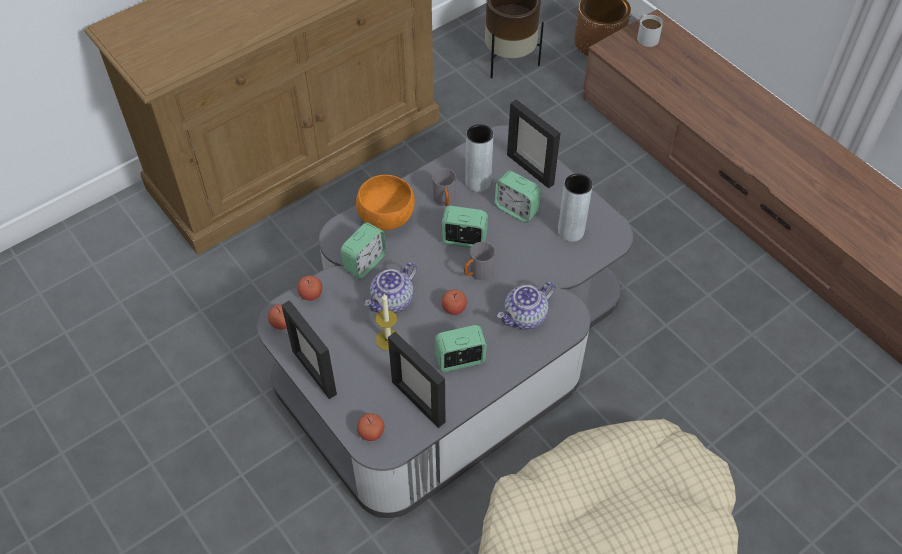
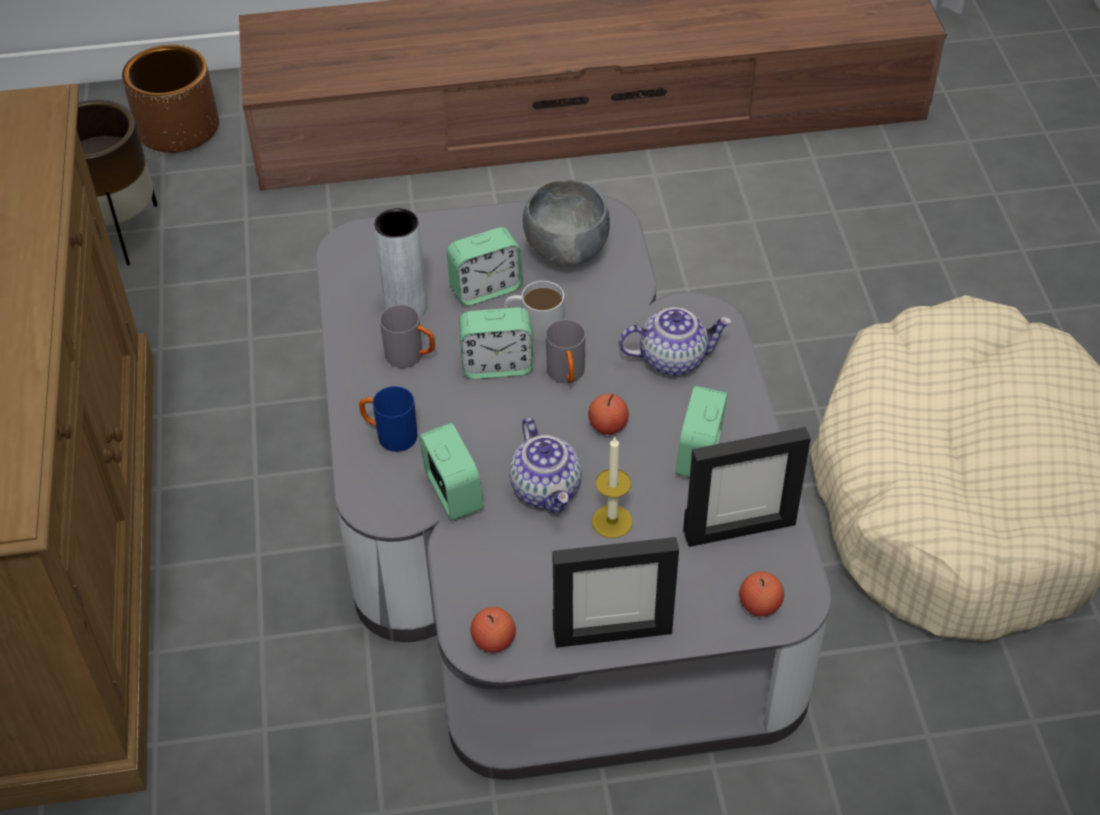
camera: 60 degrees left, 5 degrees down
apple [297,276,322,301] -> none
orange bowl [356,175,415,230] -> blue mug [359,386,418,452]
alarm clock [441,206,488,248] -> alarm clock turned 135 degrees counterclockwise [459,307,533,379]
teapot [497,281,556,330] -> teapot turned 90 degrees counterclockwise [619,307,732,376]
picture frame [507,99,560,188] -> none
grey vase [558,174,593,242] -> grey bowl [523,179,610,267]
white mug [637,14,663,47] -> white mug moved to [504,281,564,341]

